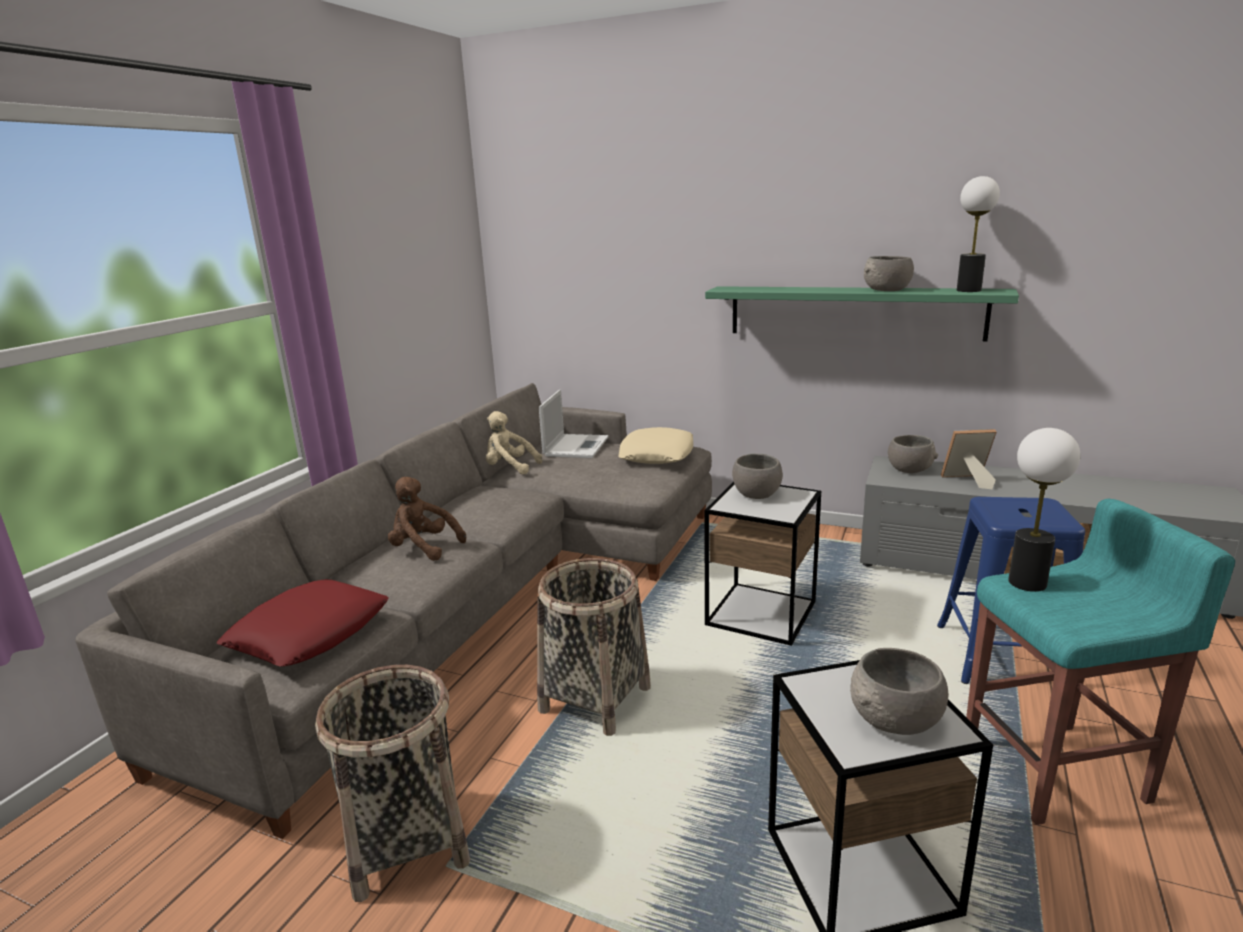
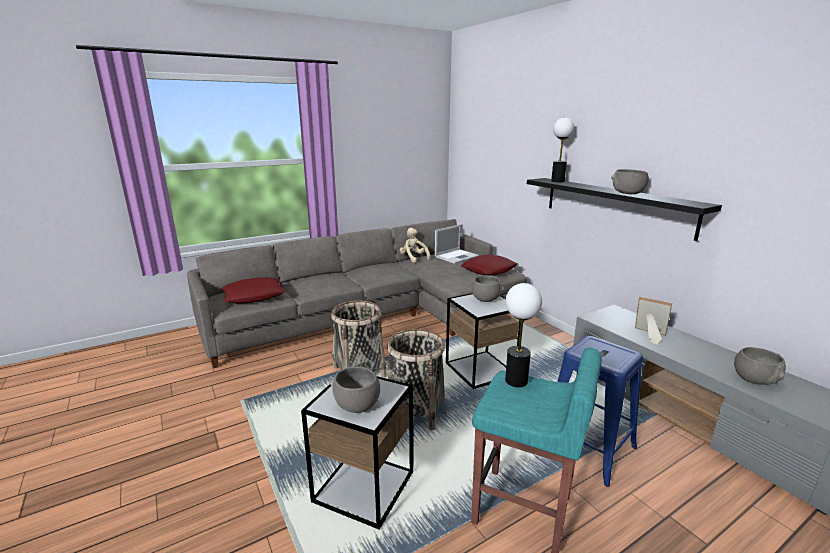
camera: 35 degrees right, 0 degrees up
basket [315,665,470,902] -> basket moved to [387,329,445,430]
brown plush toy [388,477,466,561] -> none
beige pillow [618,427,693,464] -> red pillow [461,254,517,276]
green shelf [705,286,1019,341] -> black shelf [527,178,722,241]
grey bowl [888,435,938,473] -> grey bowl moved to [734,347,786,385]
table lamp [957,176,1000,292] -> table lamp moved to [551,117,574,182]

